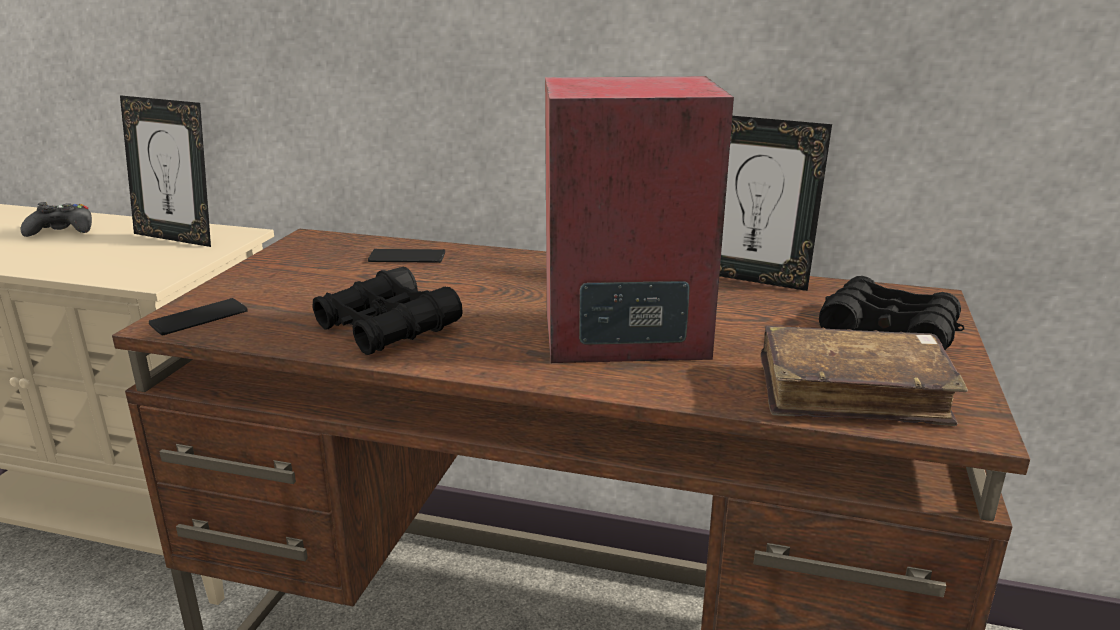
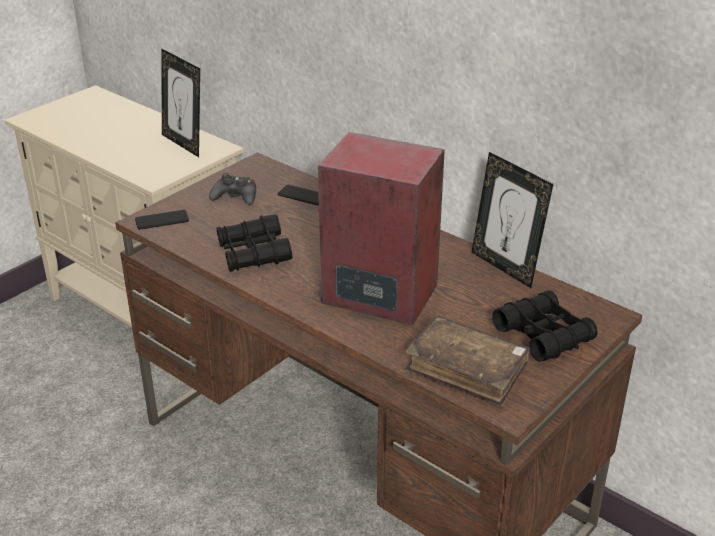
camera: 25 degrees right, 10 degrees up
black game controller [20,202,92,237] -> black game controller moved to [209,173,256,205]

